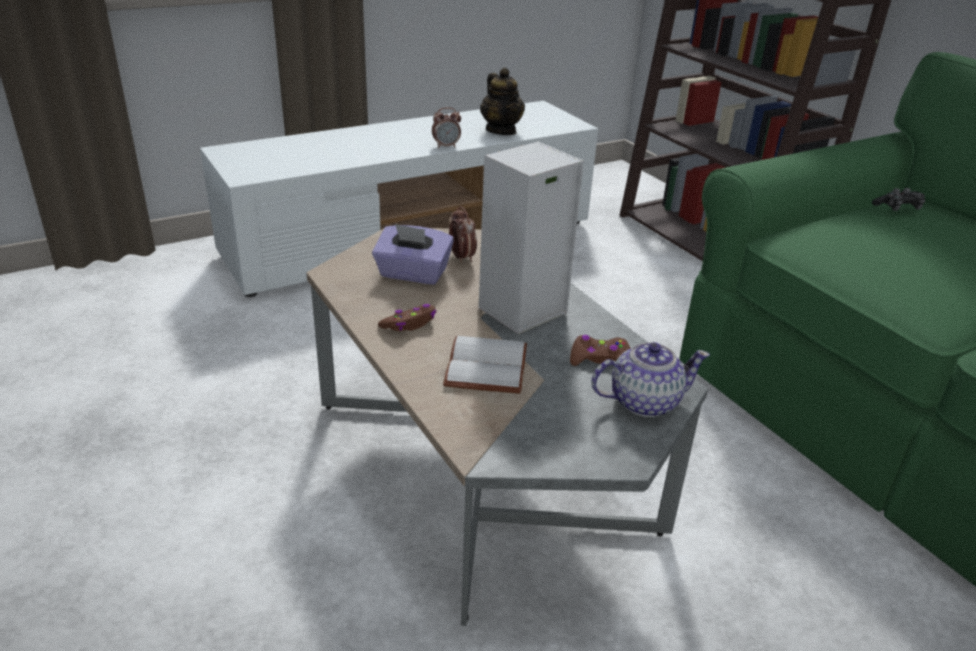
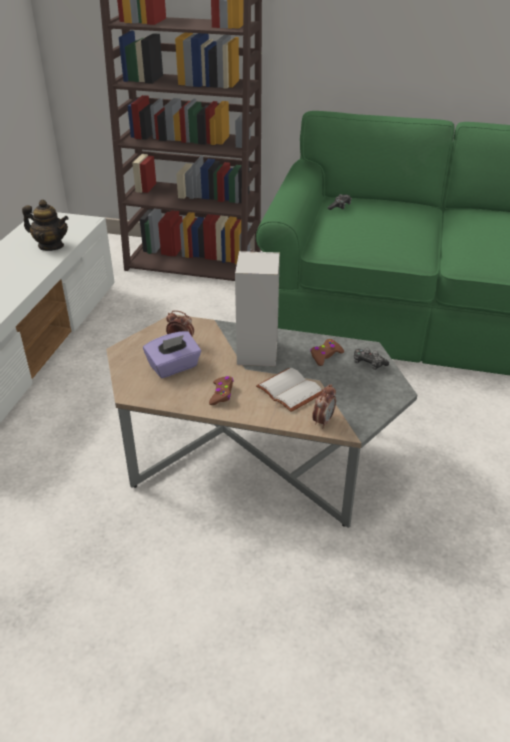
camera: 45 degrees left, 5 degrees up
alarm clock [432,107,461,148] -> alarm clock moved to [312,385,336,428]
teapot [591,342,710,417] -> game controller [354,348,389,370]

